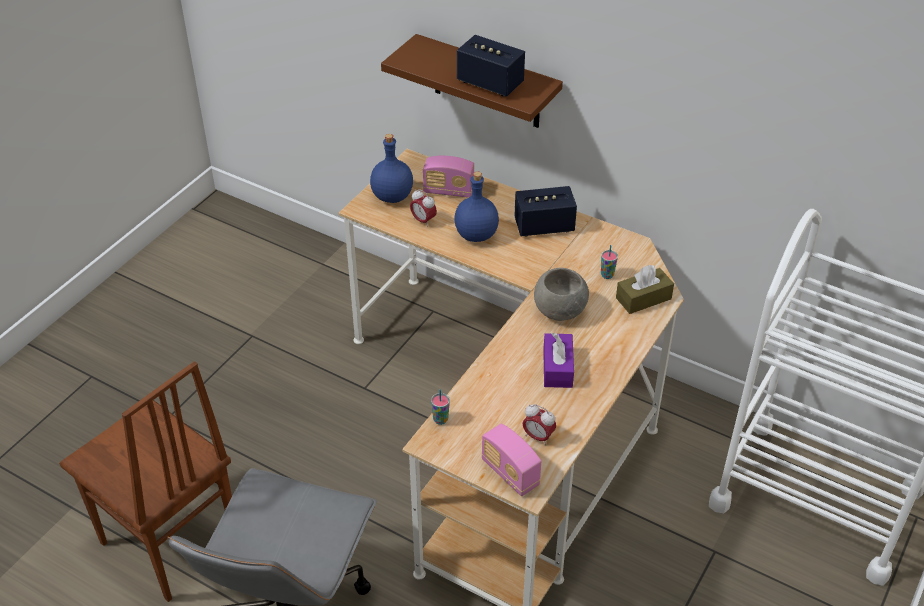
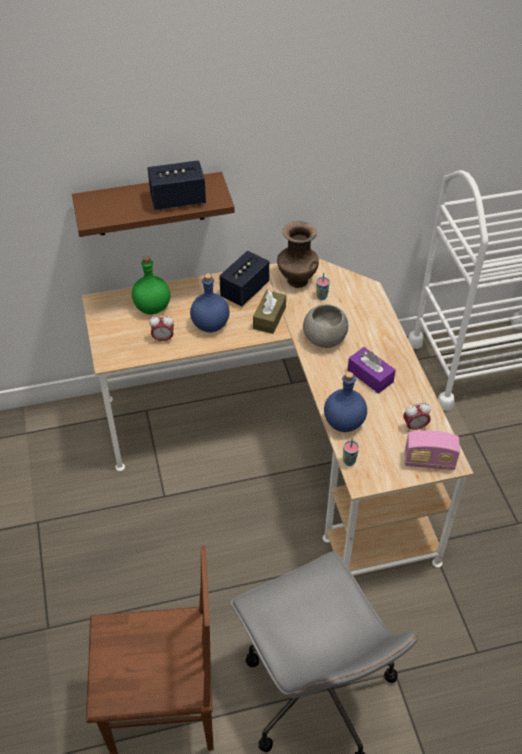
camera: 45 degrees left, 5 degrees up
blue bottle [370,134,413,203] -> blue bottle moved to [324,372,367,432]
radio [423,156,474,198] -> green bottle [132,256,170,315]
brown tissue box [616,265,674,314] -> brown tissue box moved to [253,290,286,334]
none -> brown vase [277,221,319,288]

